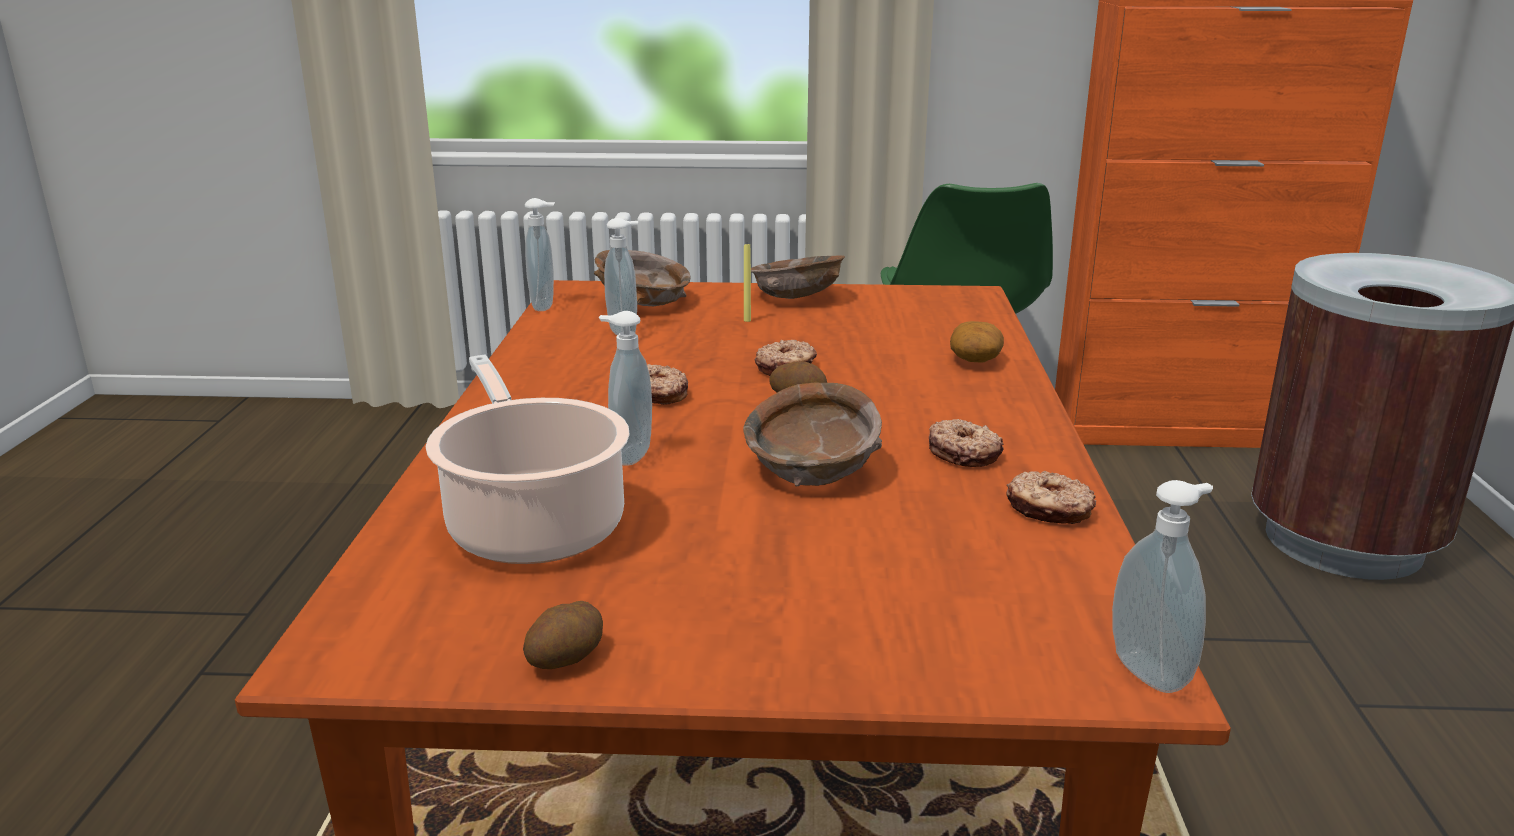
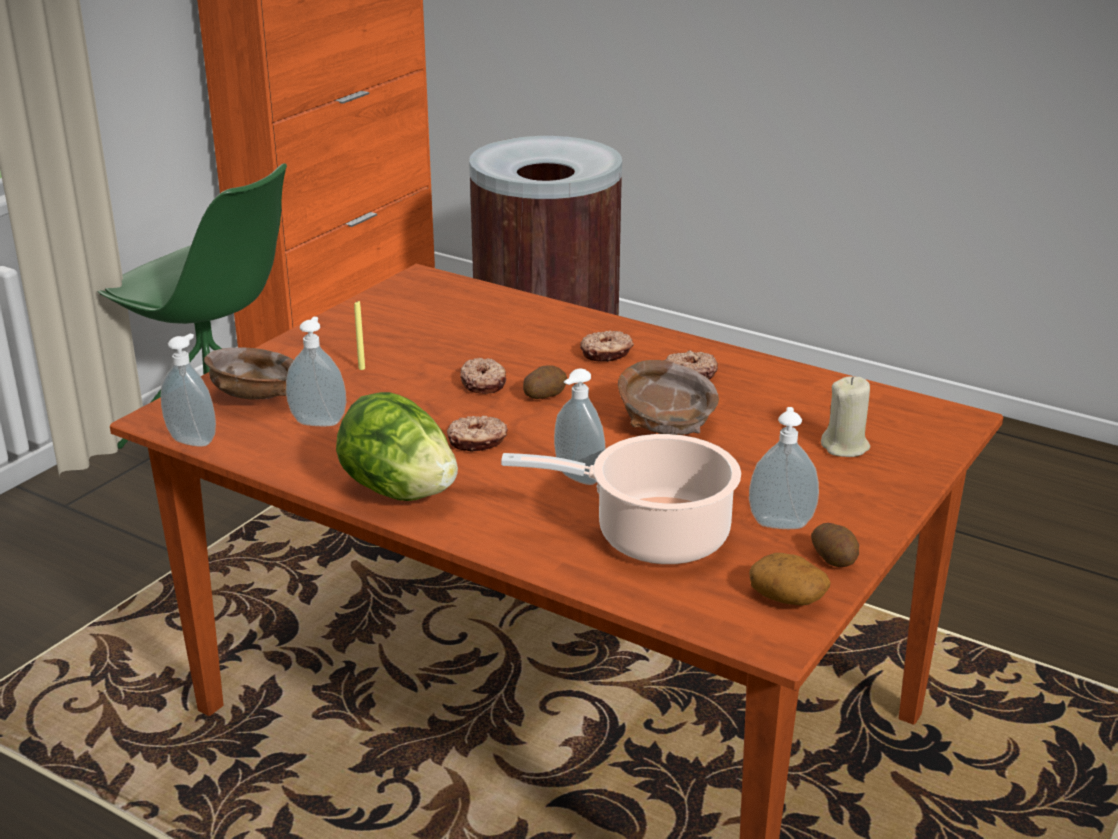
camera: 60 degrees left, 5 degrees up
brown bowl [751,256,845,299] -> none
potato [950,321,1004,363] -> potato moved to [749,553,831,605]
donut [1007,471,1096,524] -> donut moved to [580,330,634,362]
soap dispenser [1112,480,1213,693] -> soap dispenser moved to [749,407,819,529]
none -> lettuce [336,392,458,501]
none -> beige candle [821,376,870,457]

